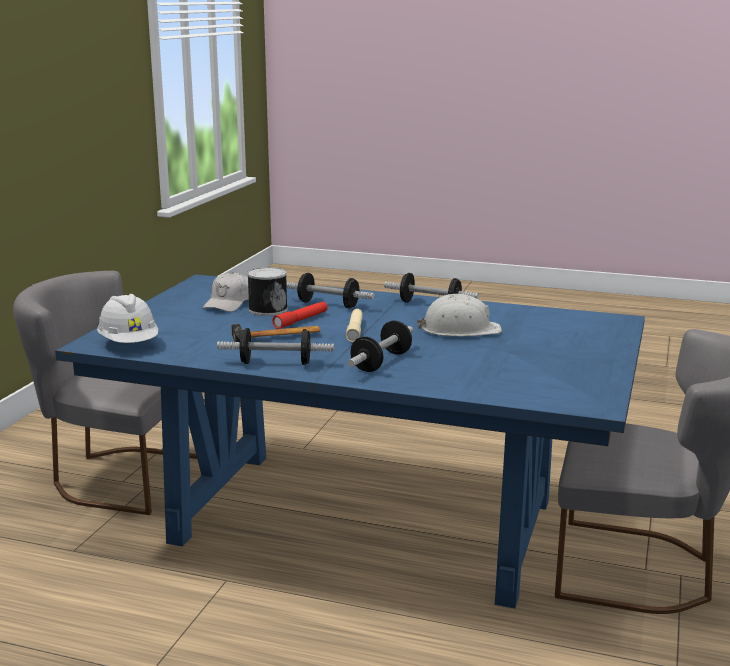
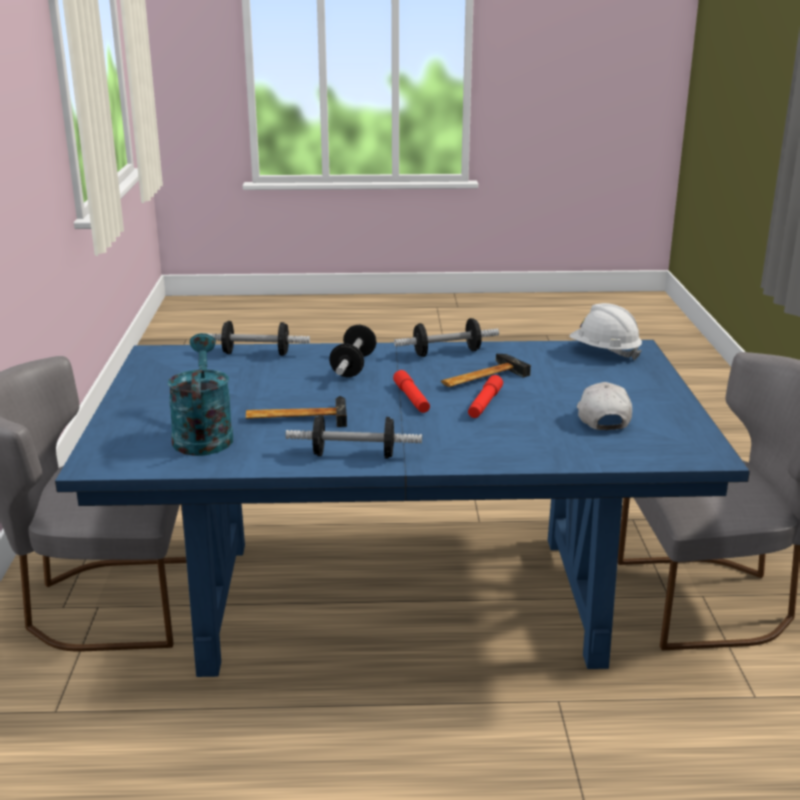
camera: 160 degrees right, 5 degrees up
can [247,267,288,316] -> none
dumbbell [286,273,375,309] -> dumbbell moved to [205,321,310,356]
beige flashlight [346,309,362,342] -> red flashlight [393,370,430,413]
white hard hat [417,294,502,336] -> hammer [246,396,347,427]
none -> turquoise watering can [168,333,233,456]

